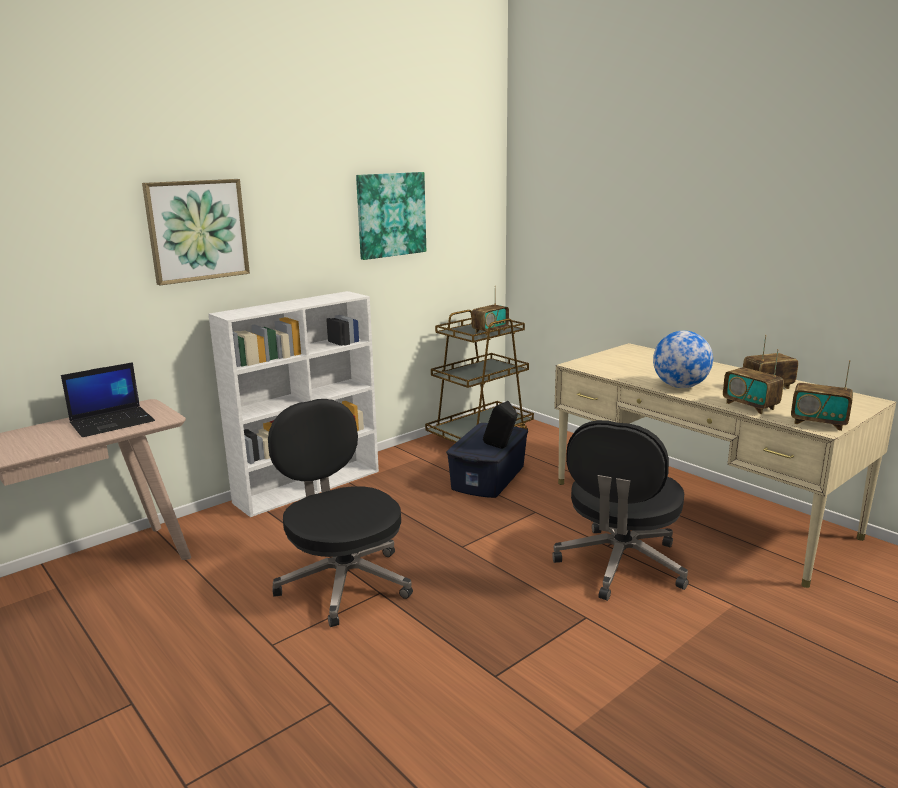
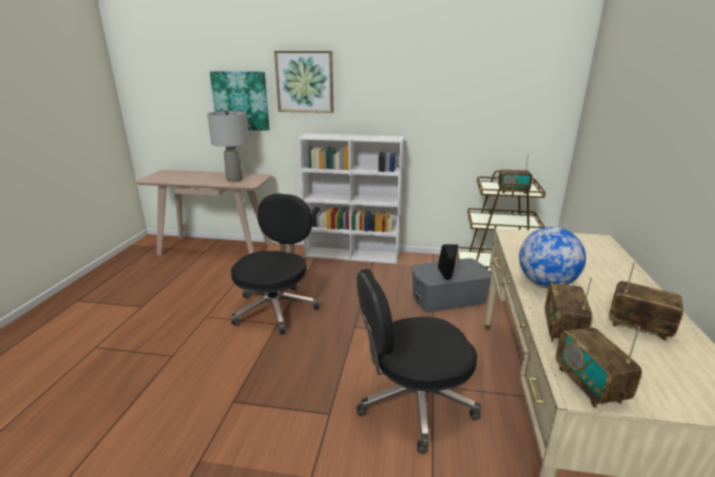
camera: 50 degrees right, 5 degrees up
laptop [61,362,155,437] -> grey table lamp [207,110,249,182]
picture [356,172,426,260] -> picture moved to [210,71,270,131]
blue storage box [446,423,528,498] -> grey storage box [411,258,491,312]

